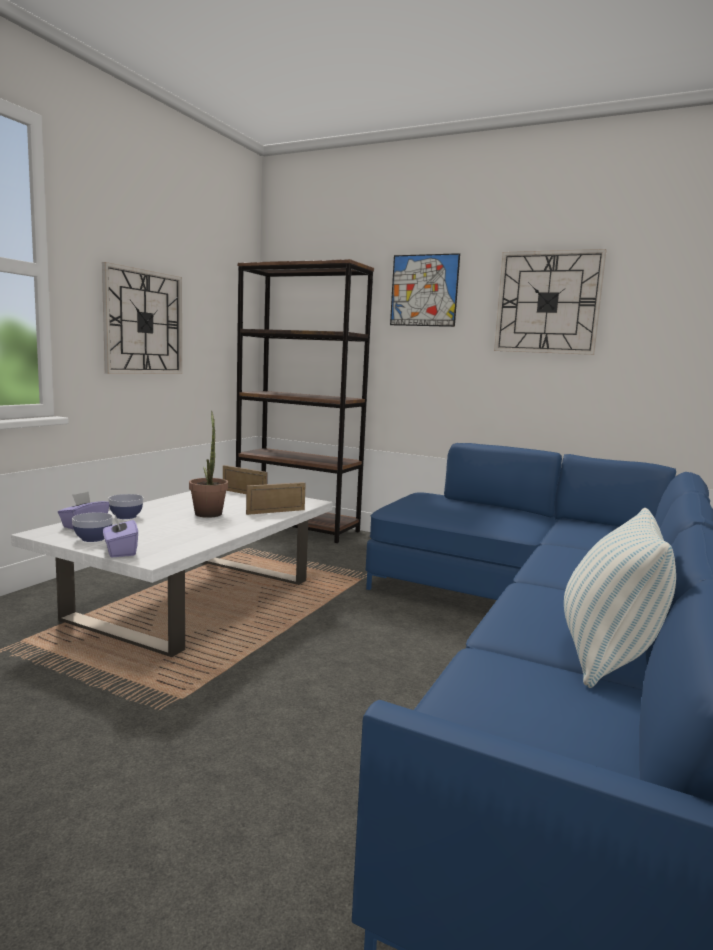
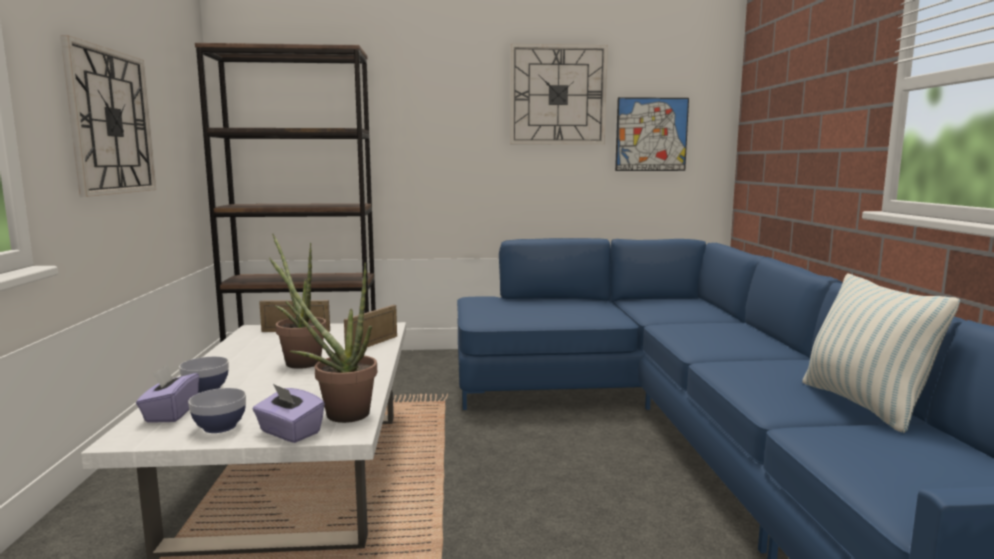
camera: 30 degrees left, 0 degrees up
picture [390,253,460,327] -> picture moved to [615,97,689,171]
none -> potted plant [269,257,377,423]

